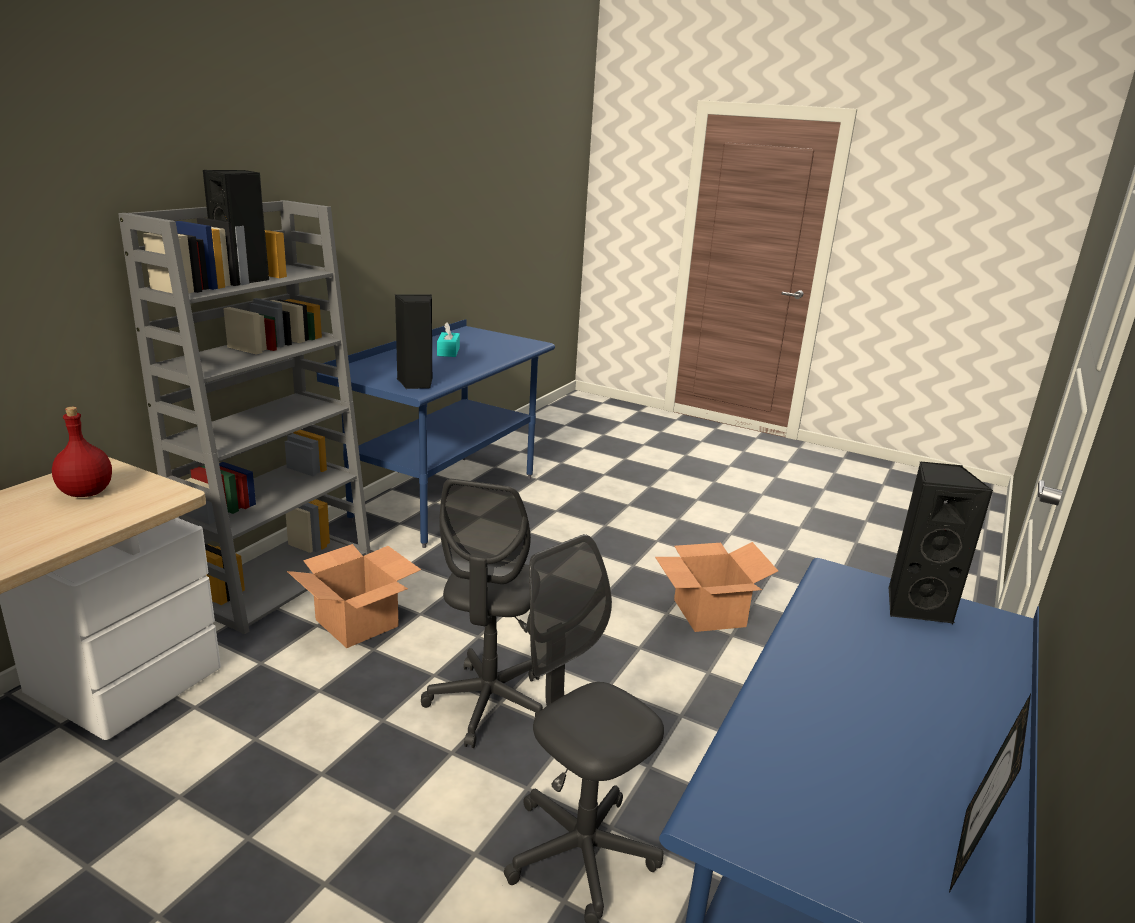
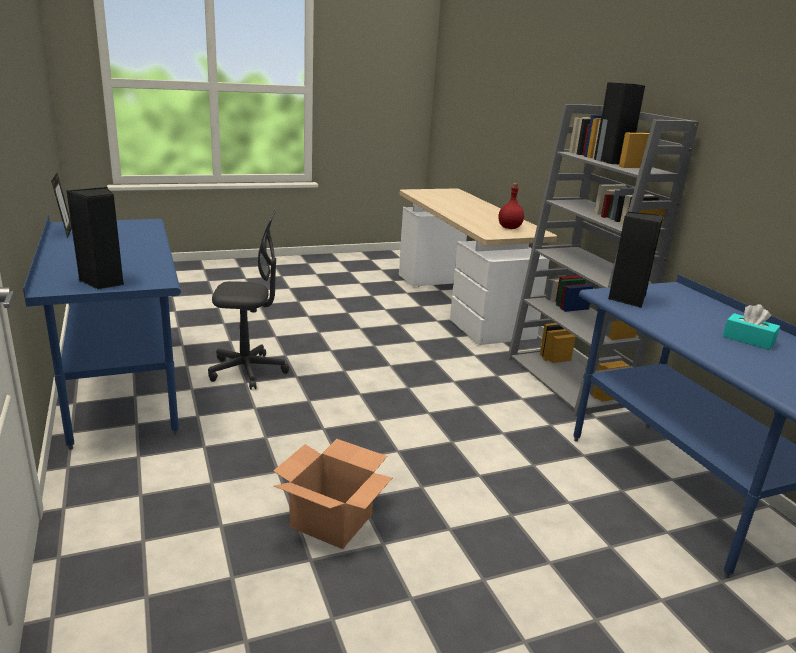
camera: 130 degrees right, 0 degrees up
cardboard box [287,544,421,648] -> none
grey office chair [421,479,543,748] -> none

